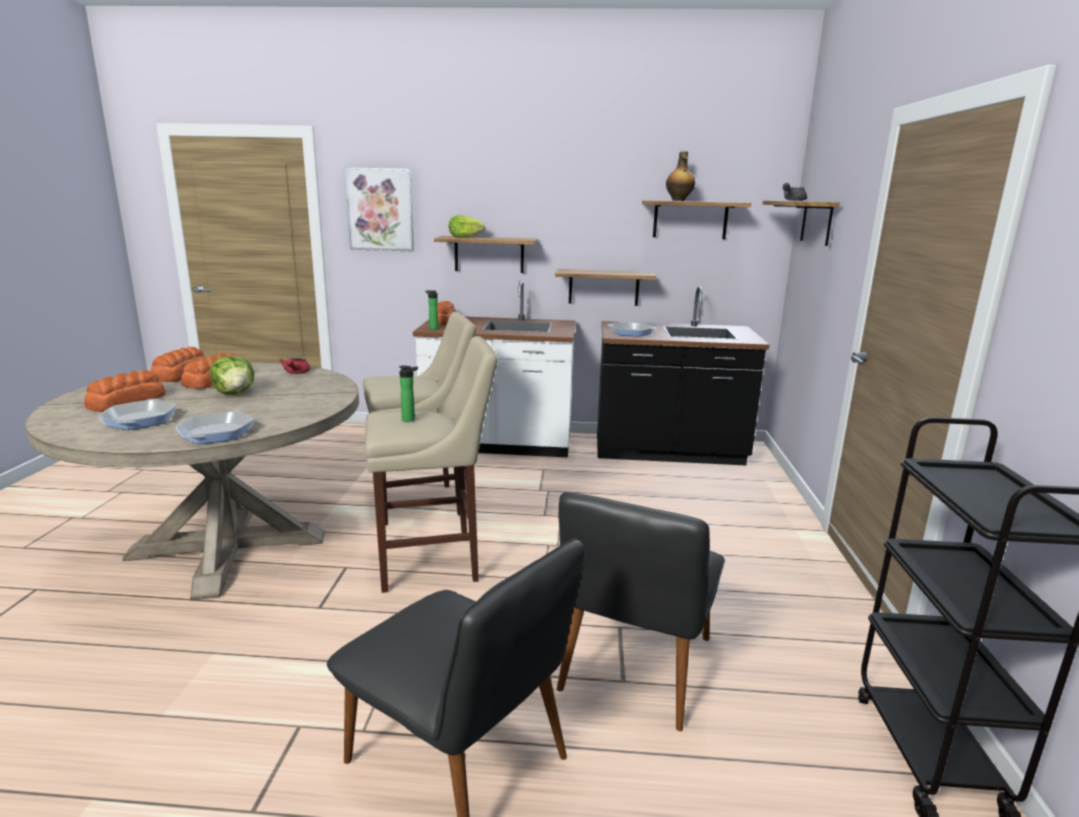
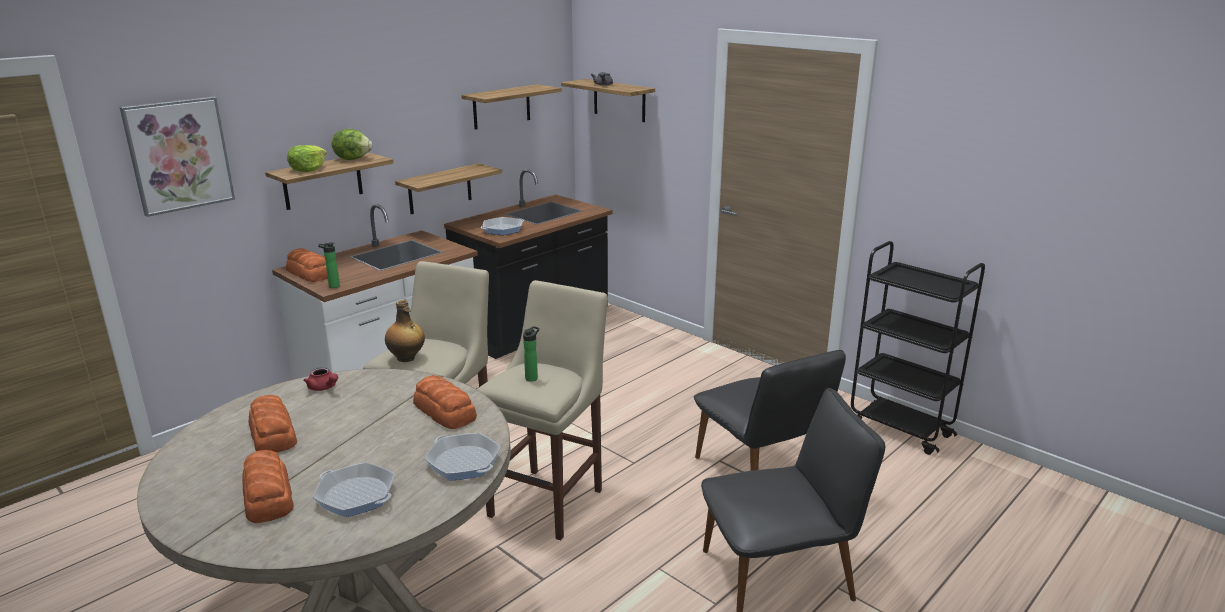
camera: 50 degrees left, 5 degrees up
bread [150,347,206,382] -> bread moved to [413,375,477,429]
lettuce [210,356,254,394] -> lettuce moved to [332,129,373,160]
bottle [666,151,695,201] -> bottle moved to [385,300,425,362]

